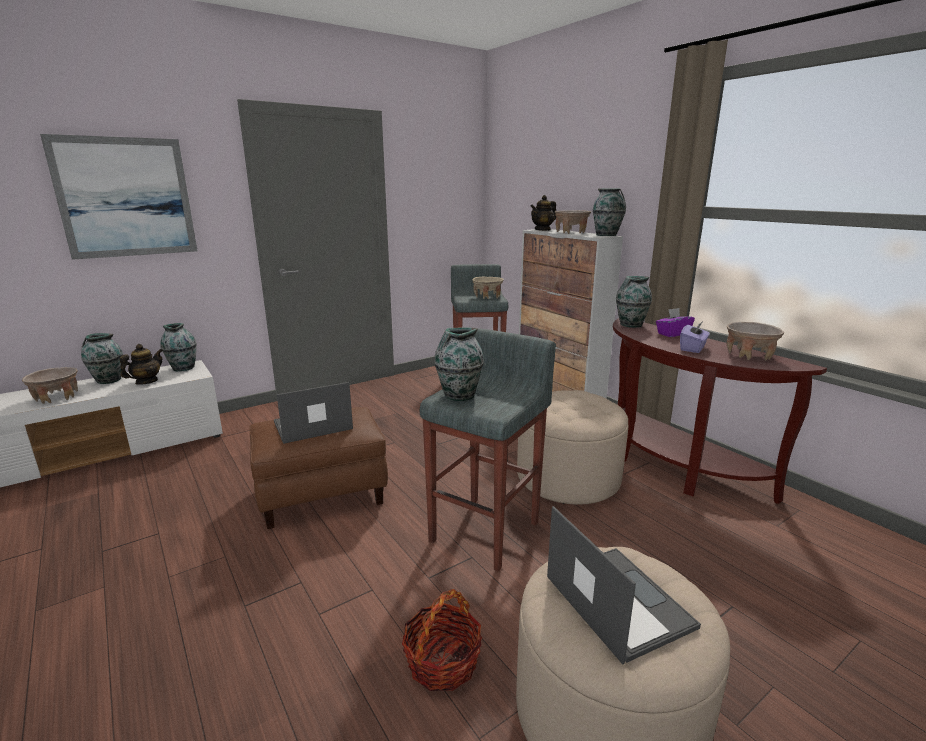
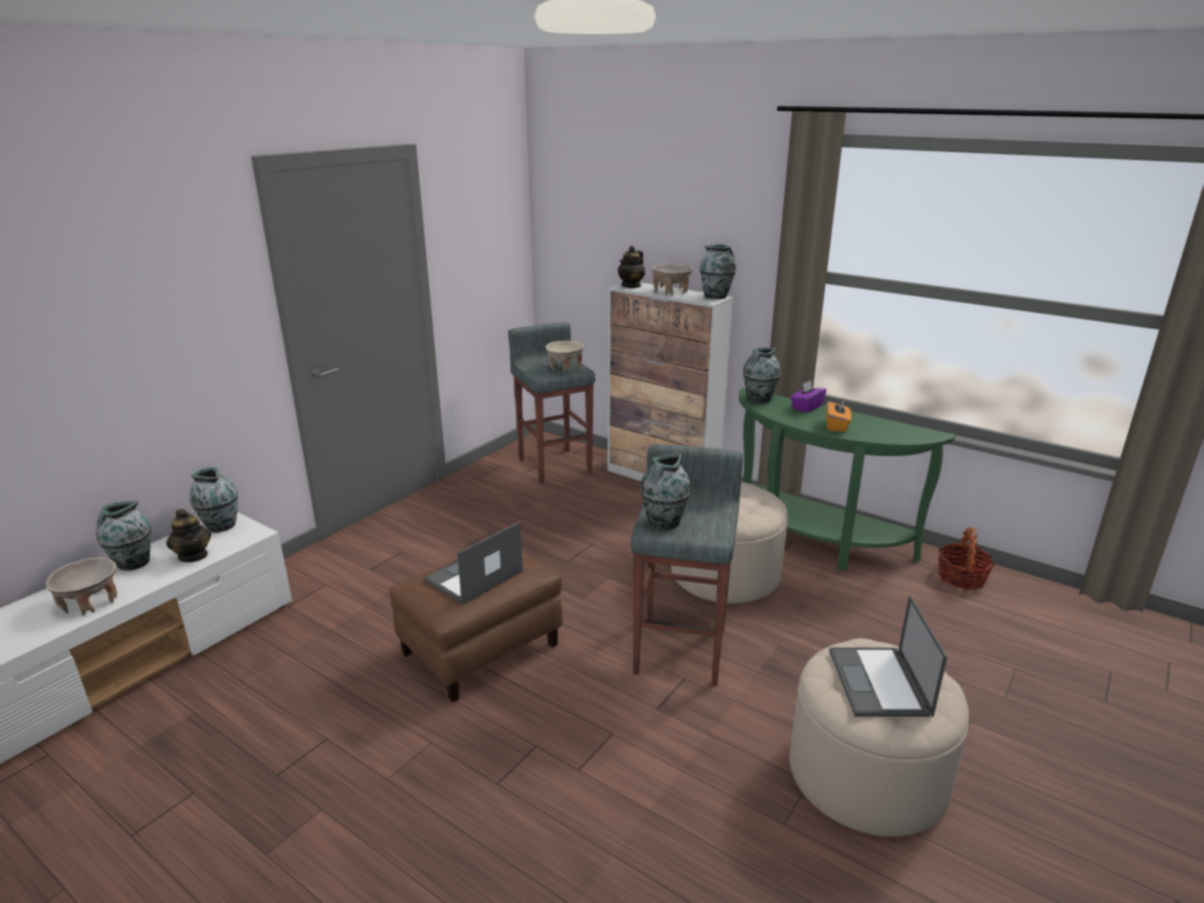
camera: 20 degrees left, 5 degrees up
picture [40,134,197,260] -> none
teapot [120,344,163,385] -> teapot turned 135 degrees clockwise [166,509,211,562]
basket [402,589,482,691] -> basket moved to [938,527,995,590]
laptop [547,506,701,664] -> laptop turned 135 degrees counterclockwise [829,595,947,717]
brown console table [613,318,827,504] -> green console table [739,388,956,570]
purple tissue box [680,321,710,353] -> orange tissue box [826,400,851,432]
beige bowl [727,322,784,361] -> none

